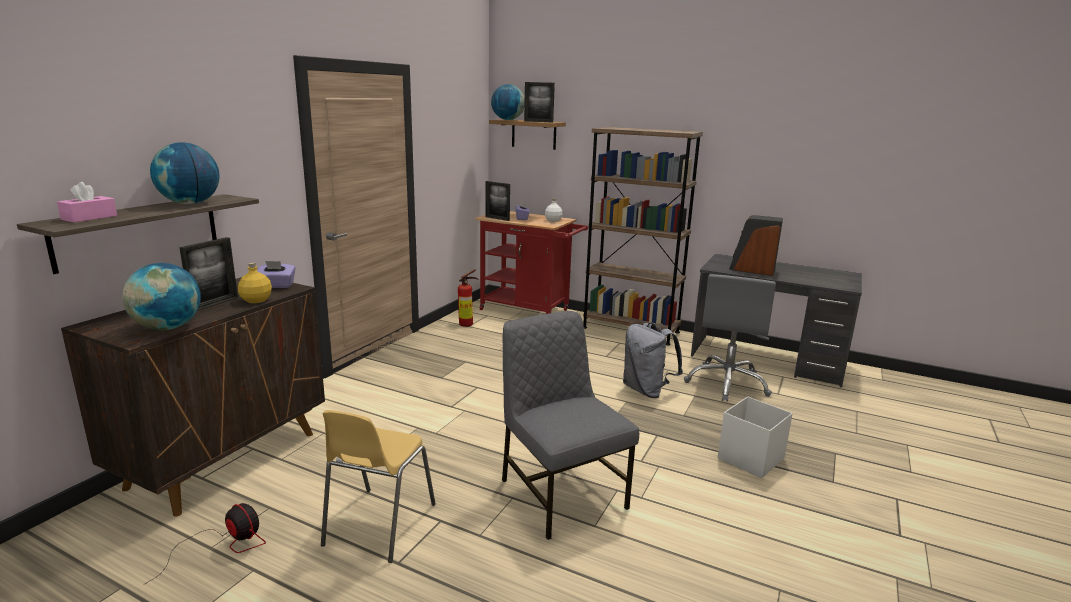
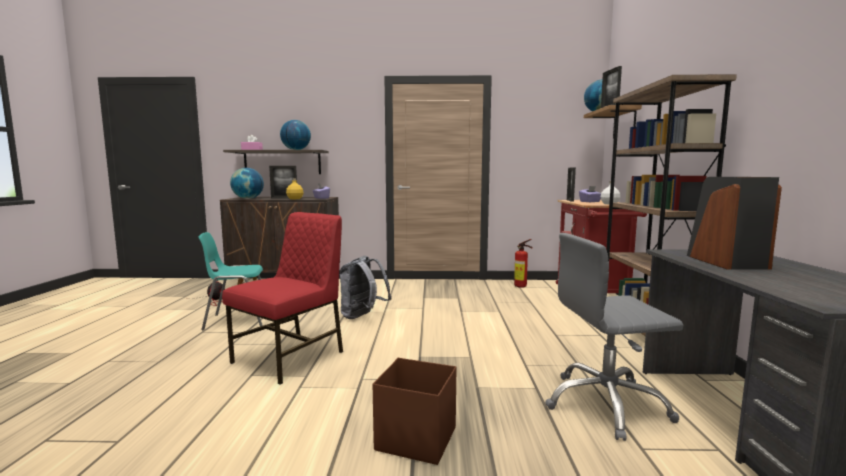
camera: 65 degrees right, 10 degrees down
yellow chair [321,410,436,563] -> turquoise chair [198,232,263,330]
grey chair [502,311,639,540] -> red chair [222,212,343,385]
grey backpack [623,323,683,398] -> grey backpack moved to [340,256,392,319]
white storage box [718,397,793,478] -> brown storage box [373,358,456,465]

